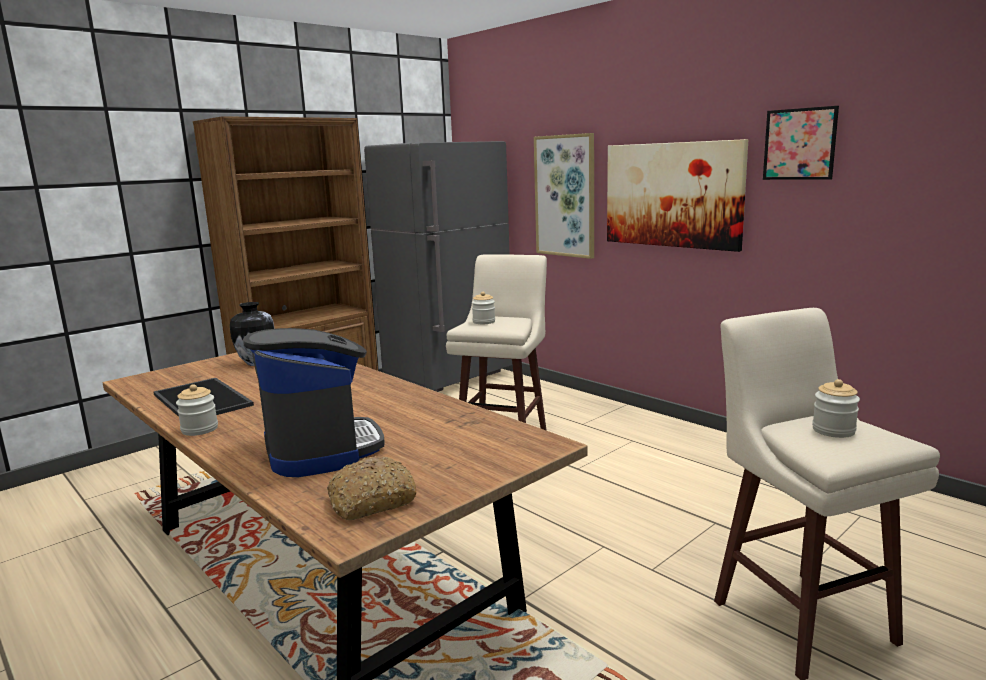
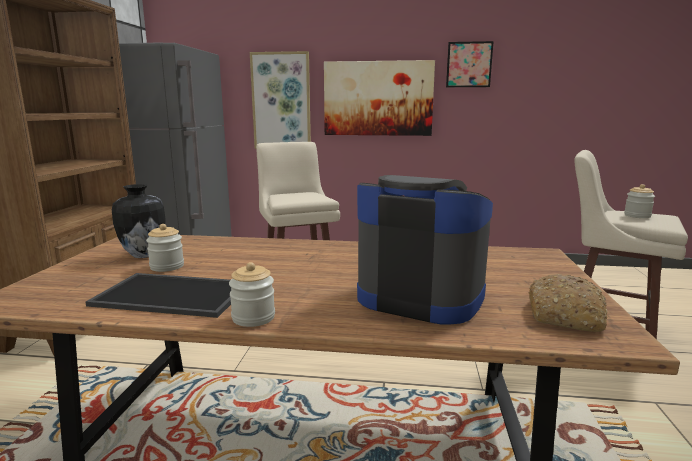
camera: 40 degrees left, 0 degrees up
jar [472,292,495,324] -> jar moved to [146,224,184,272]

